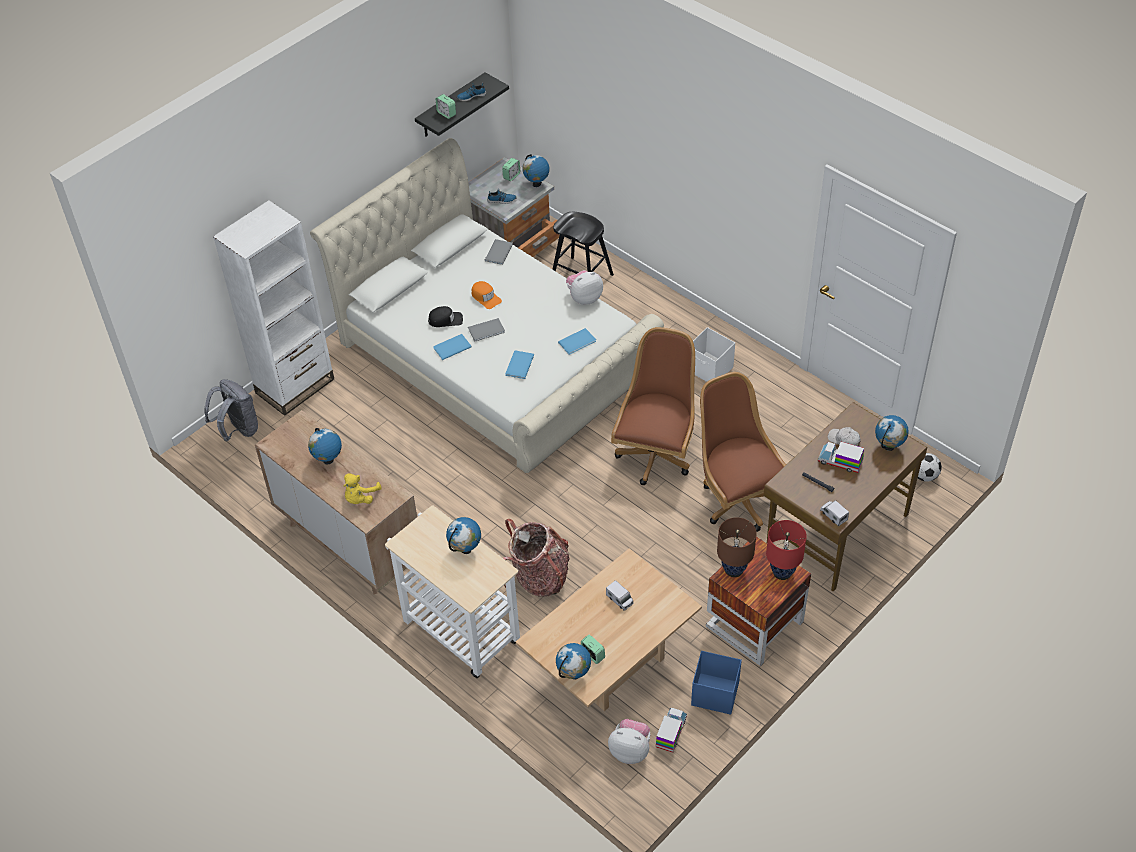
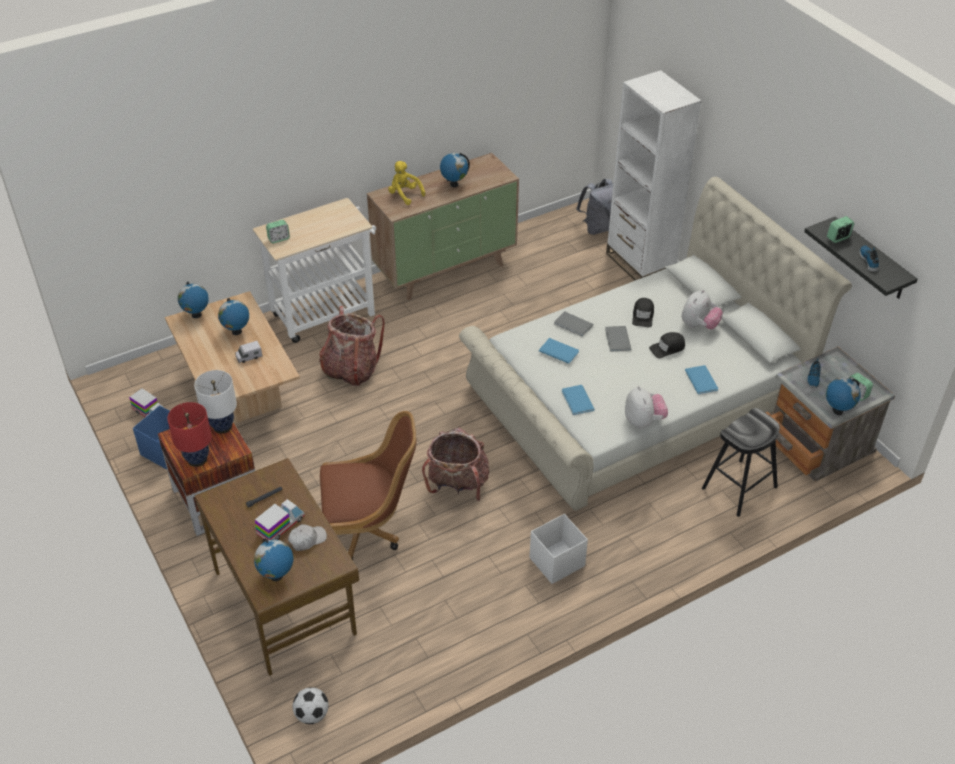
camera: 105 degrees right, 5 degrees down
blue book [433,334,472,360] -> blue book moved to [685,365,719,394]
globe [446,517,481,554] -> globe moved to [218,298,249,335]
orange cap [471,281,502,309] -> black cap [649,332,685,358]
grey book [484,239,513,265] -> grey book moved to [554,311,593,337]
alarm clock [581,635,605,664] -> alarm clock moved to [266,220,290,243]
plush toy [608,719,650,764] -> plush toy moved to [681,289,723,329]
brown office chair [611,327,695,485] -> backpack [422,428,489,501]
brown table lamp [717,517,757,577] -> white table lamp [194,370,237,434]
toy truck [820,500,849,526] -> none

